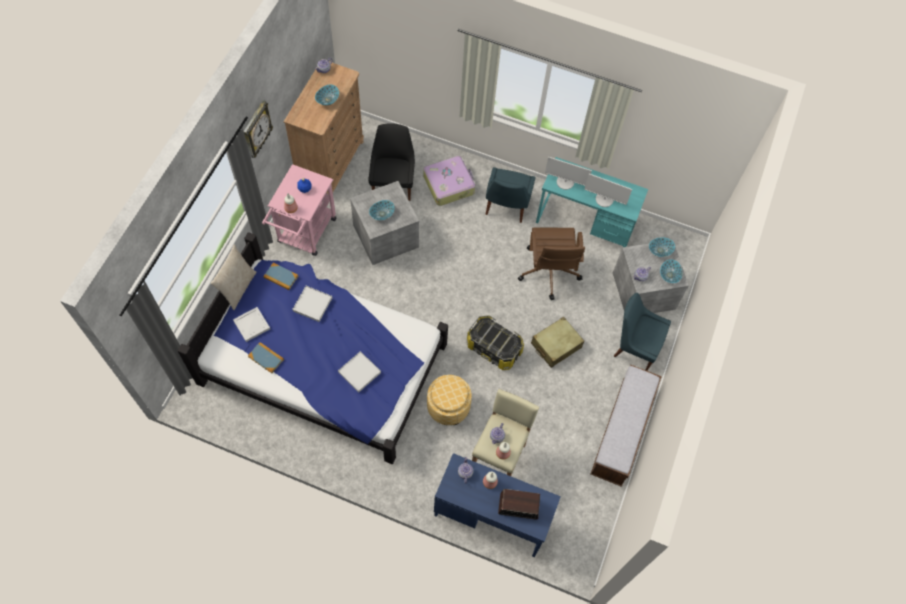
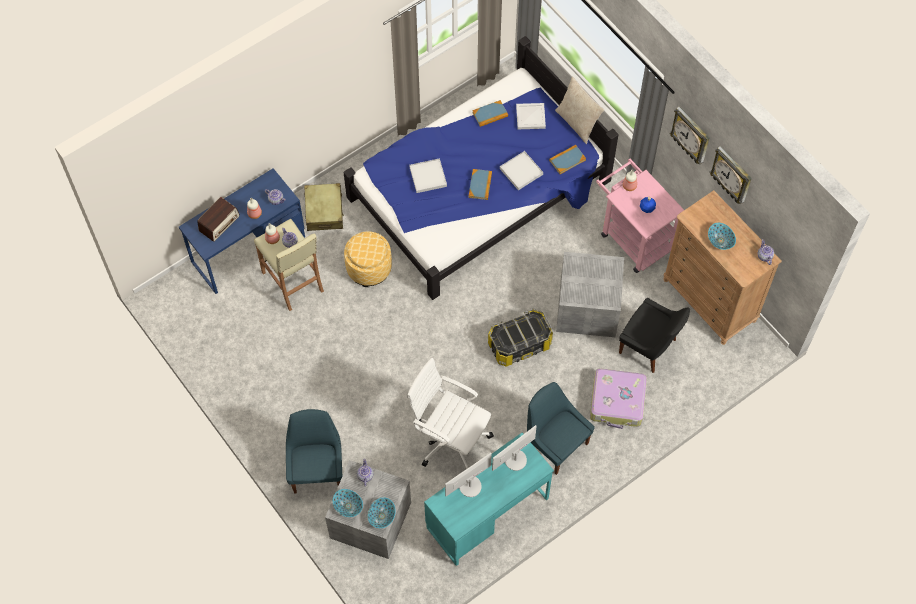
camera: 125 degrees right, 0 degrees up
bowl [369,200,395,220] -> none
storage box [467,315,524,370] -> storage box moved to [488,309,553,367]
brown office chair [518,228,585,300] -> white office chair [407,358,494,469]
beige suitcase [531,317,584,368] -> beige suitcase moved to [304,183,344,231]
bench [591,365,662,487] -> none
blue chair [614,293,671,371] -> blue chair turned 60 degrees counterclockwise [286,409,342,494]
none -> book [469,169,492,200]
none -> wall clock [709,146,752,204]

